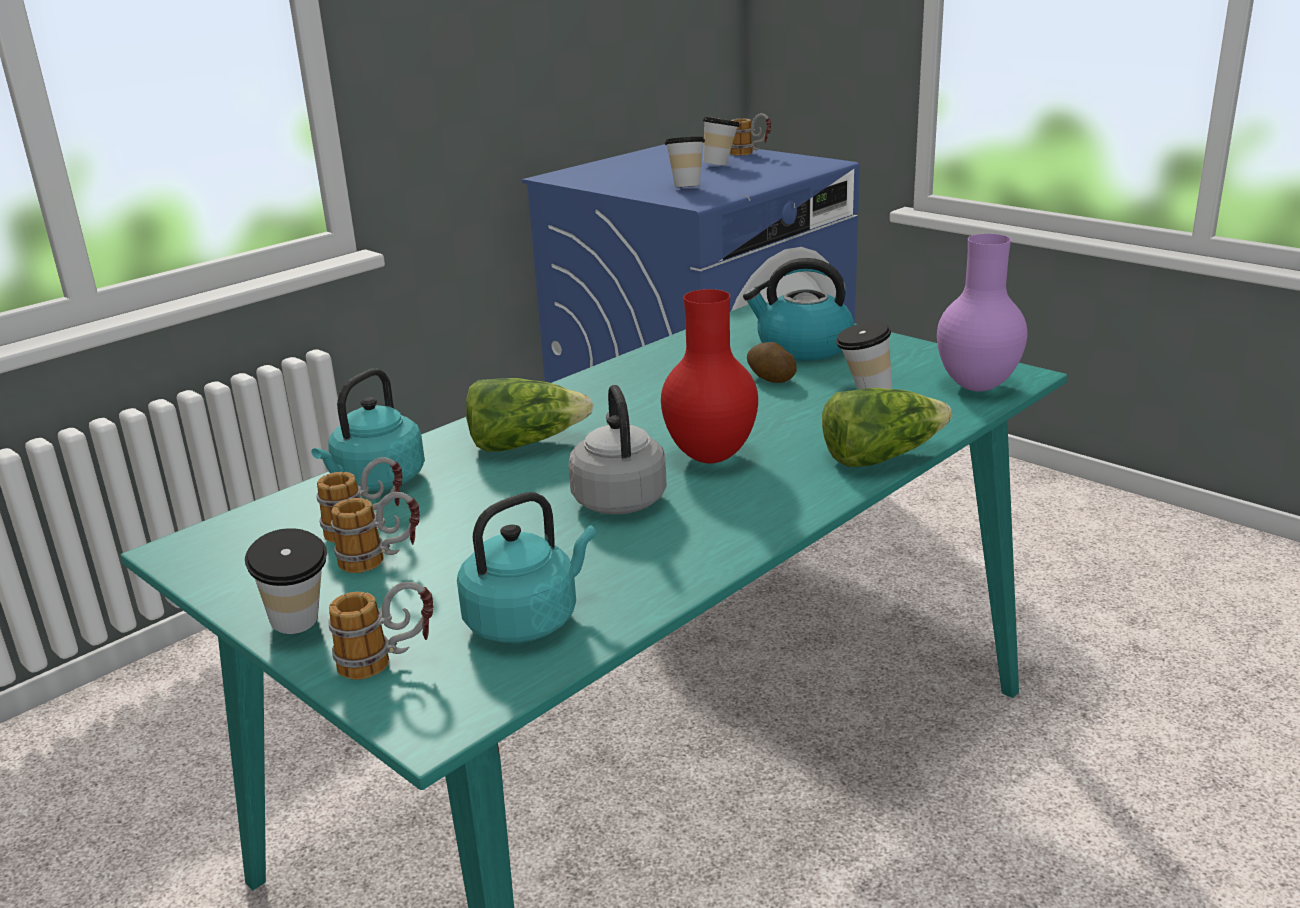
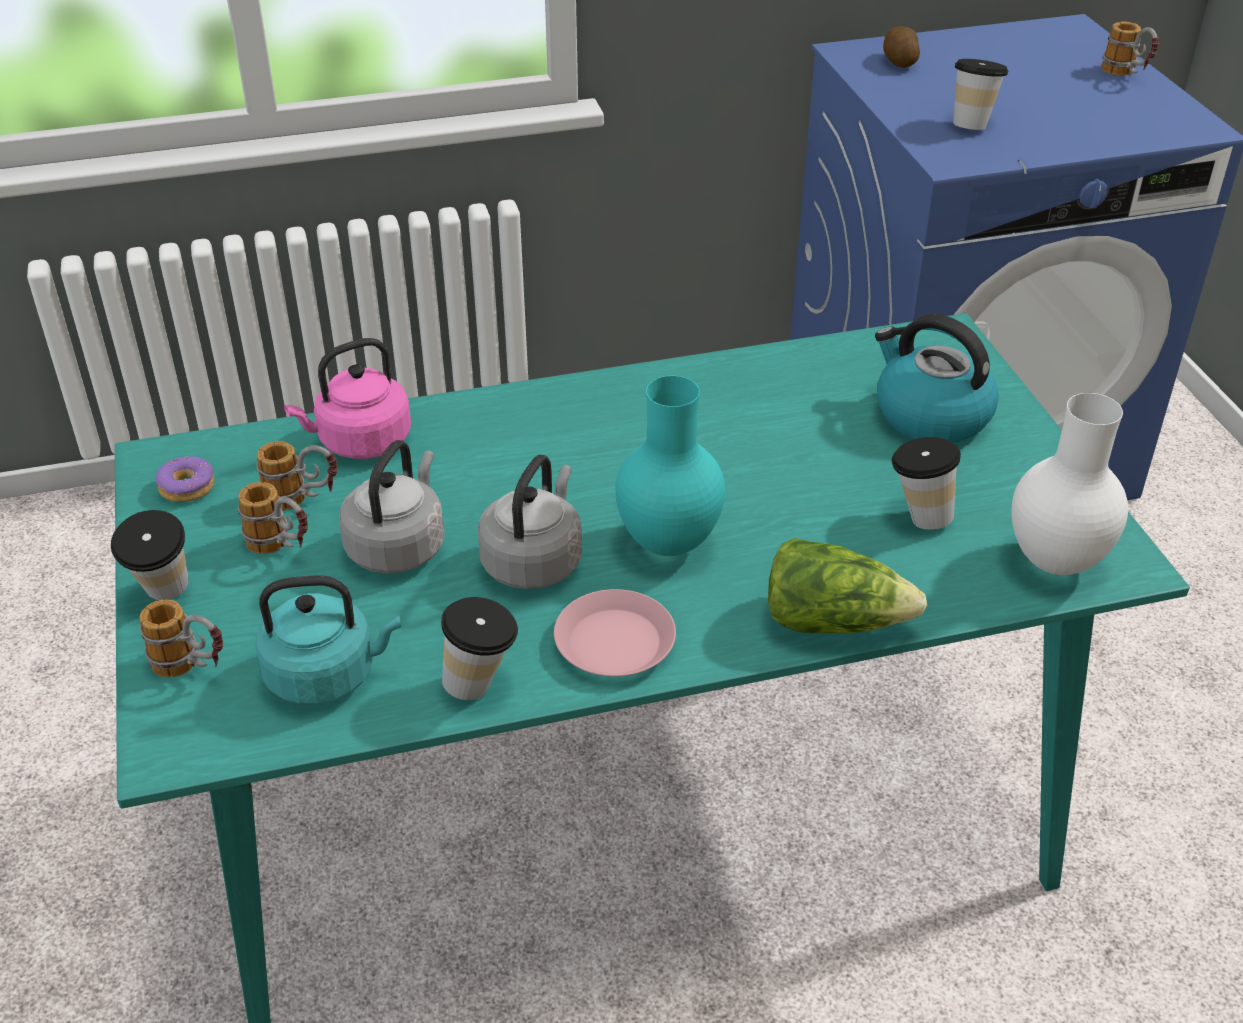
camera: 30 degrees right, 15 degrees up
turquoise kettle [311,369,425,491] -> pink kettle [284,338,411,459]
lettuce [466,378,593,452] -> none
red vase [661,289,758,463] -> turquoise vase [615,376,725,556]
cup [703,117,740,166] -> cup moved to [441,597,518,700]
potato [747,342,797,383] -> potato moved to [883,26,920,68]
purple vase [937,234,1027,392] -> white vase [1011,393,1128,575]
none -> donut [155,456,215,502]
none -> grey kettle [339,440,445,573]
none -> pink plate [554,589,676,677]

